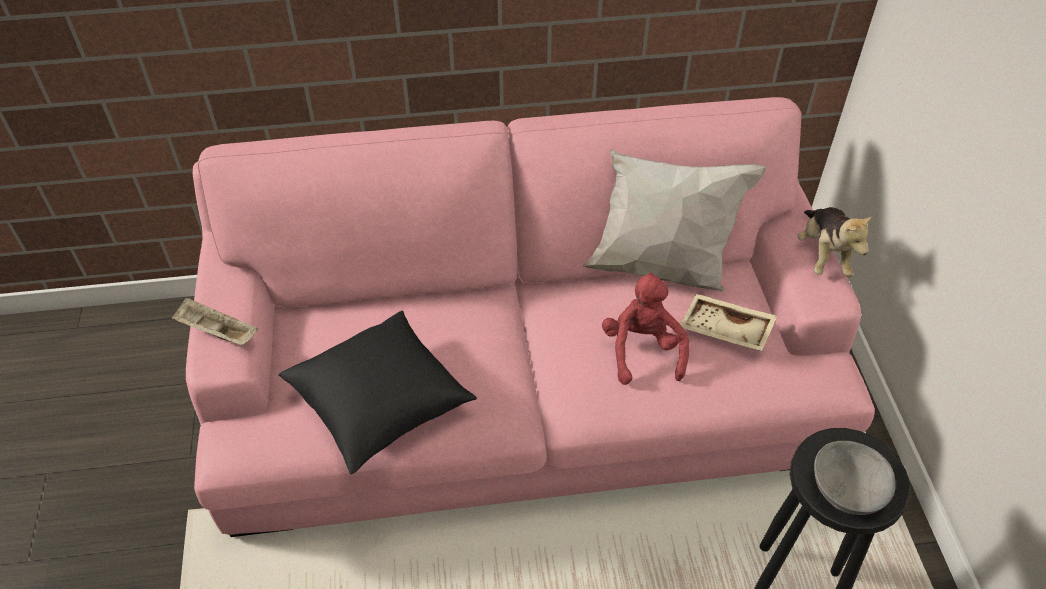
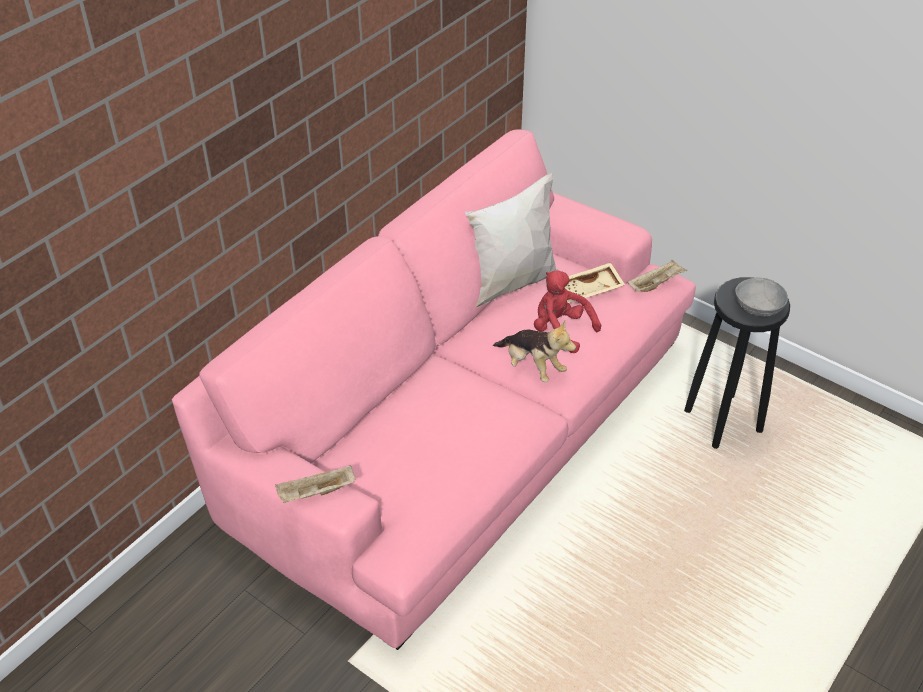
camera: 45 degrees left, 5 degrees down
black pillow [279,311,477,474] -> none
plush toy [798,207,873,277] -> plush toy moved to [493,321,576,382]
none -> beige tray [628,259,687,292]

